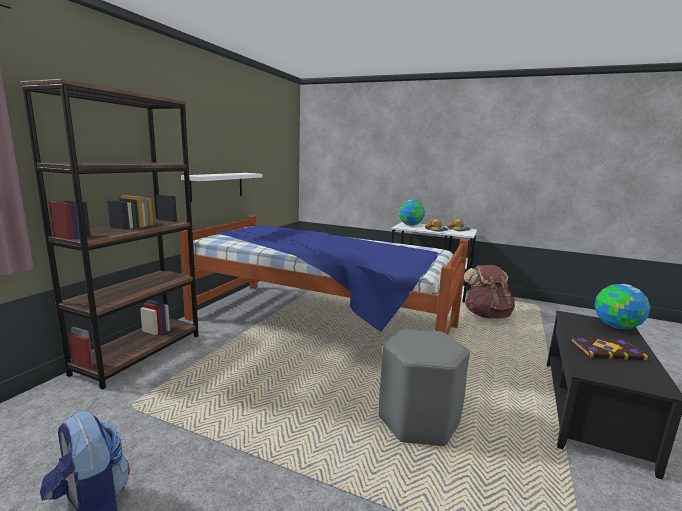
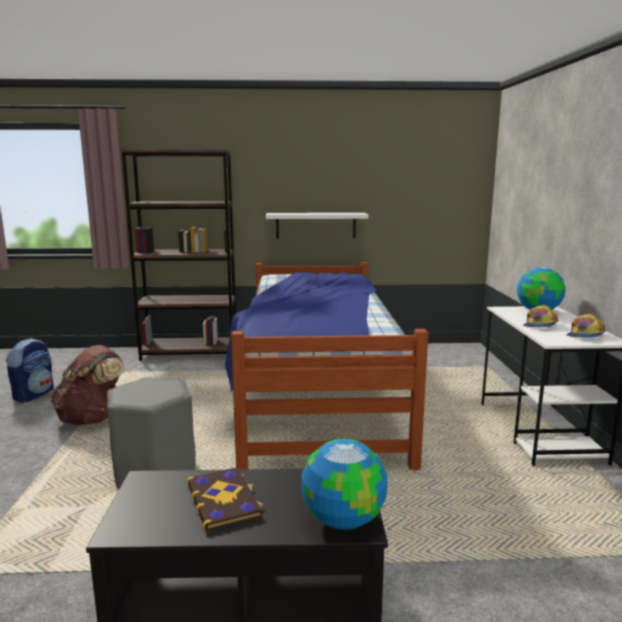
camera: 65 degrees right, 0 degrees up
brown backpack [464,265,515,318] -> brown backpack moved to [50,345,125,425]

